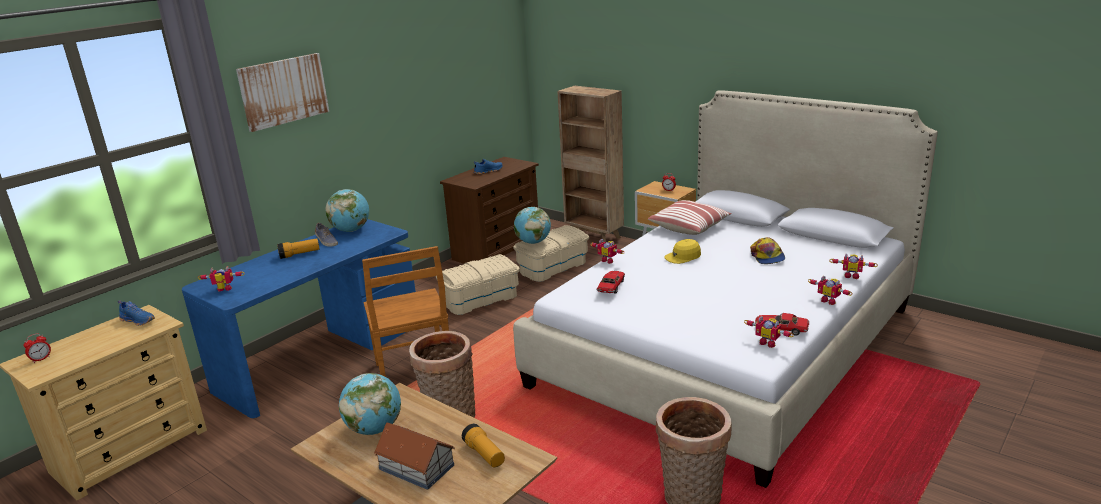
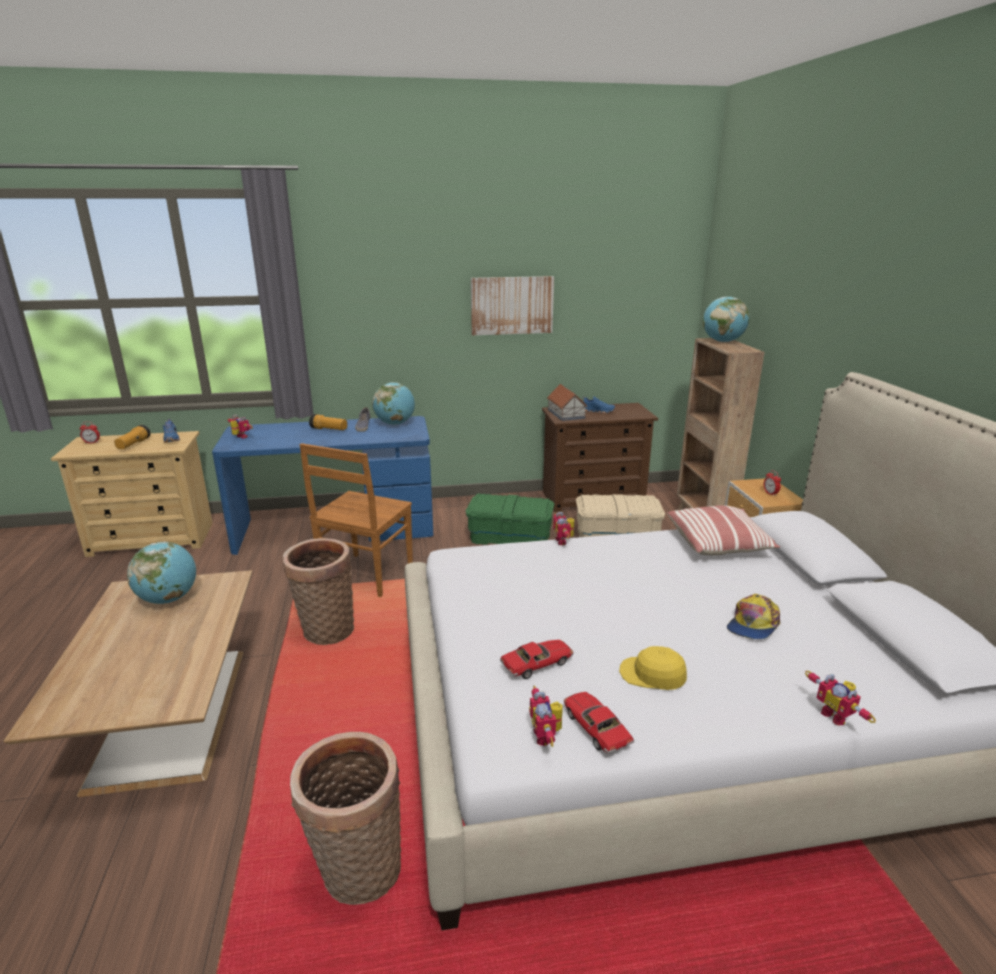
camera: 40 degrees right, 0 degrees up
picture [236,53,329,132] -> picture moved to [471,276,554,335]
toy house [374,422,455,490] -> toy house moved to [547,384,588,421]
beige storage box [436,254,520,315] -> green storage box [466,493,554,545]
flashlight [462,424,505,467] -> flashlight moved to [114,425,151,449]
globe [514,207,551,244] -> globe moved to [703,296,750,342]
toy car [597,271,625,294] -> toy car moved to [500,640,574,679]
yellow cap [664,239,701,264] -> yellow cap moved to [619,646,687,690]
toy robot [808,276,853,305] -> none

